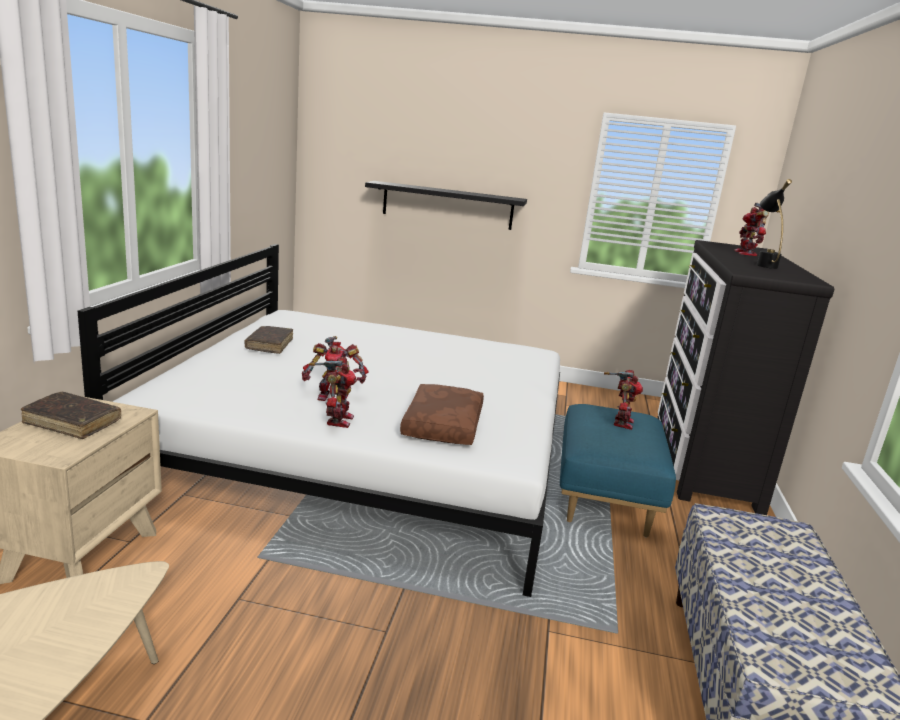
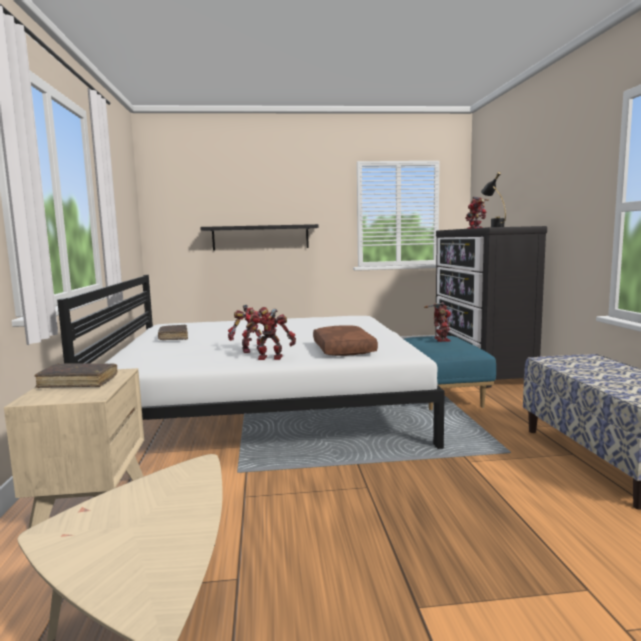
camera: 15 degrees left, 10 degrees down
toy robot [309,357,357,428] -> toy robot turned 75 degrees counterclockwise [242,309,296,360]

